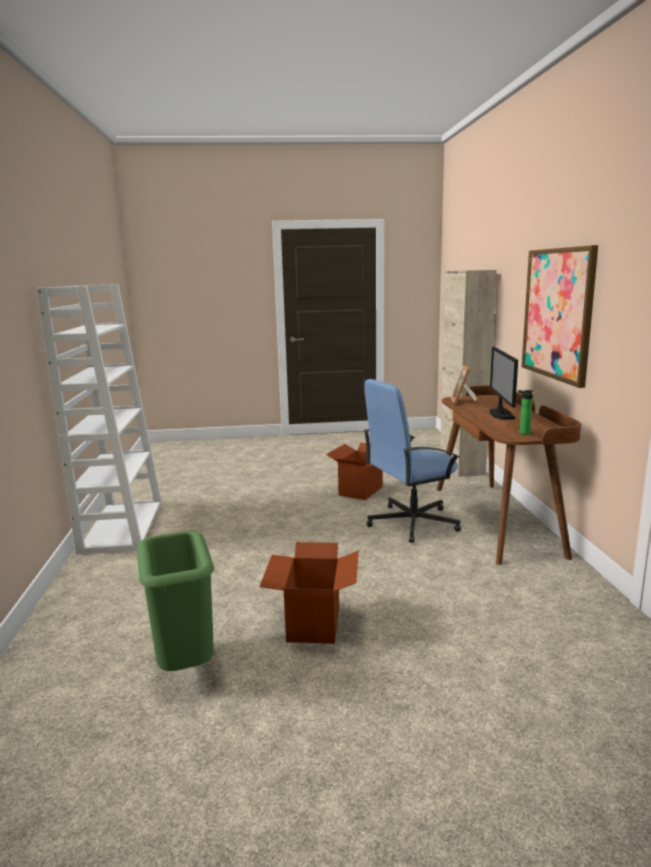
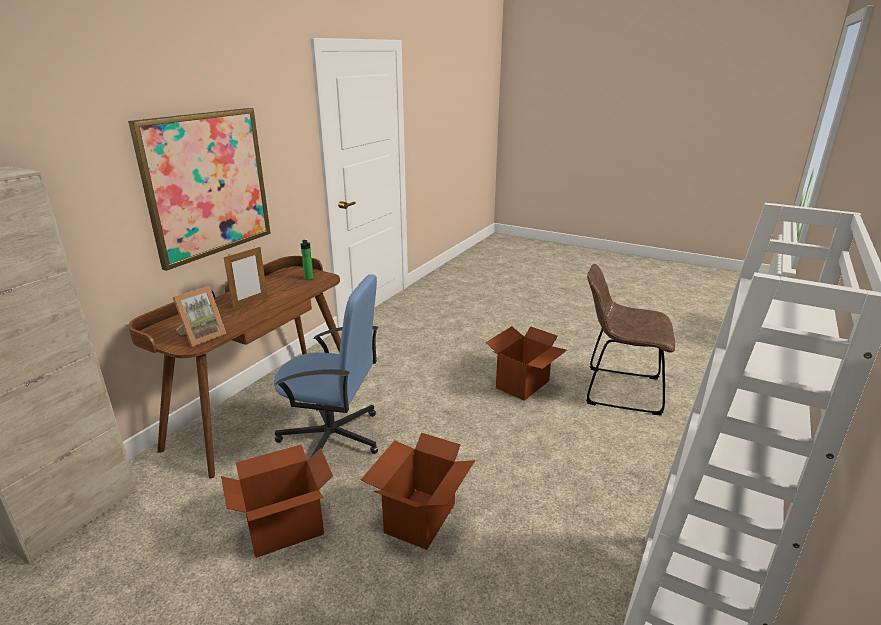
camera: 145 degrees left, 10 degrees up
green trash can [137,530,214,671] -> brown chair [586,264,675,415]
monitor [490,347,518,419] -> picture frame [224,246,267,309]
none -> cardboard box [361,433,475,550]

